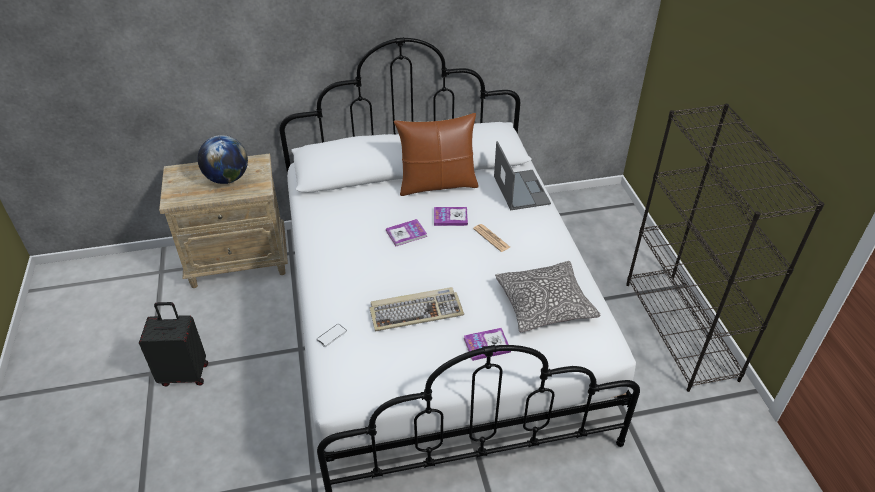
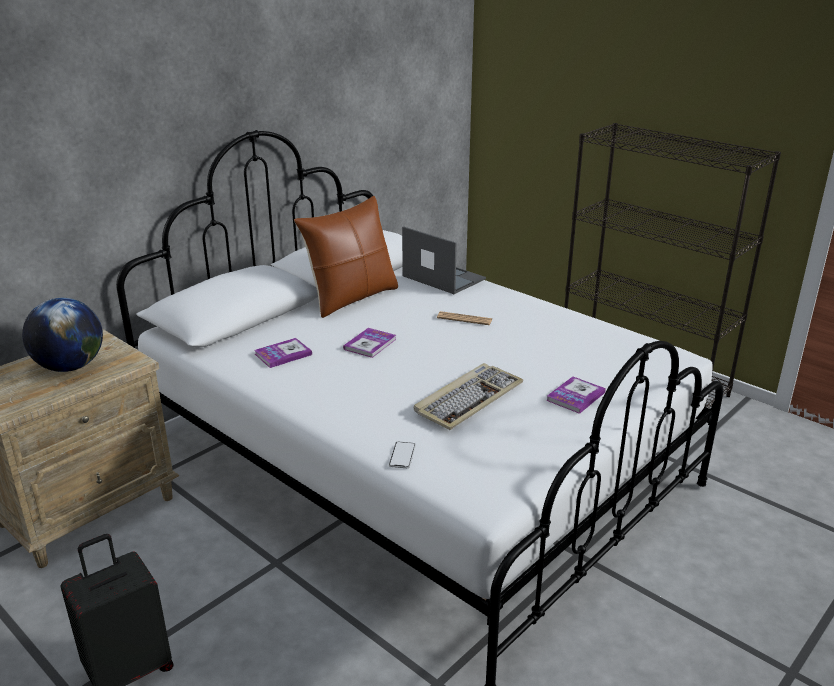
camera: 35 degrees left, 15 degrees down
book [434,207,468,226] -> book moved to [255,338,312,368]
pillow [495,261,601,332] -> none

